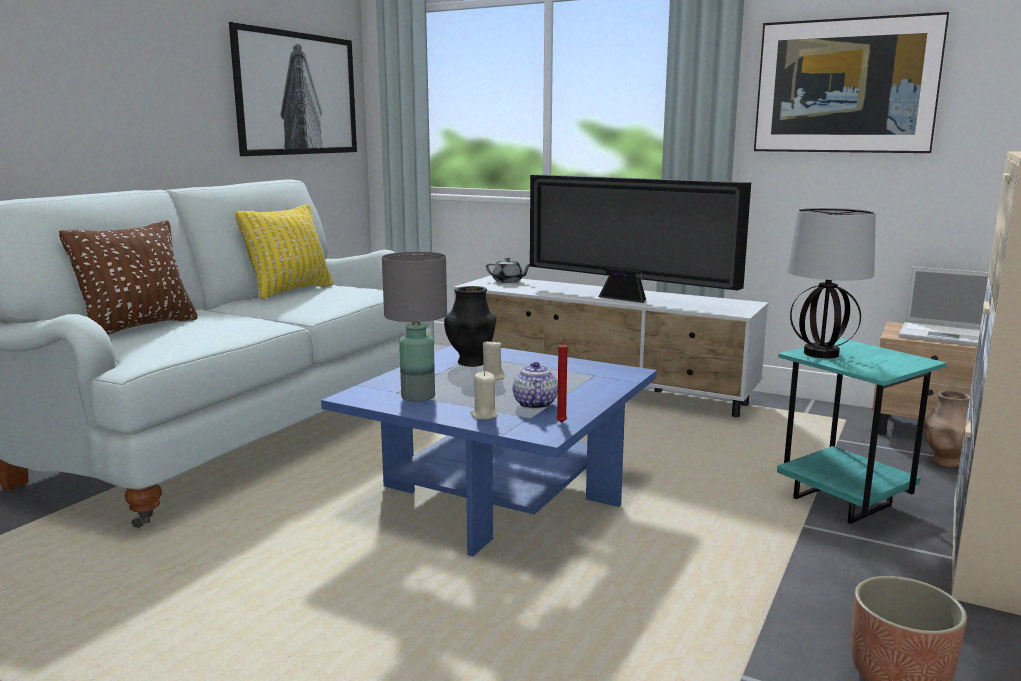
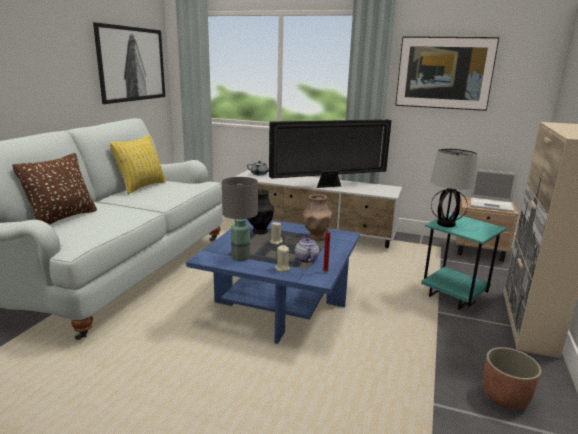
camera: 10 degrees left, 5 degrees up
television [530,174,751,303] -> television turned 45 degrees counterclockwise [269,119,391,188]
brown vase [924,390,970,468] -> brown vase moved to [303,194,332,240]

